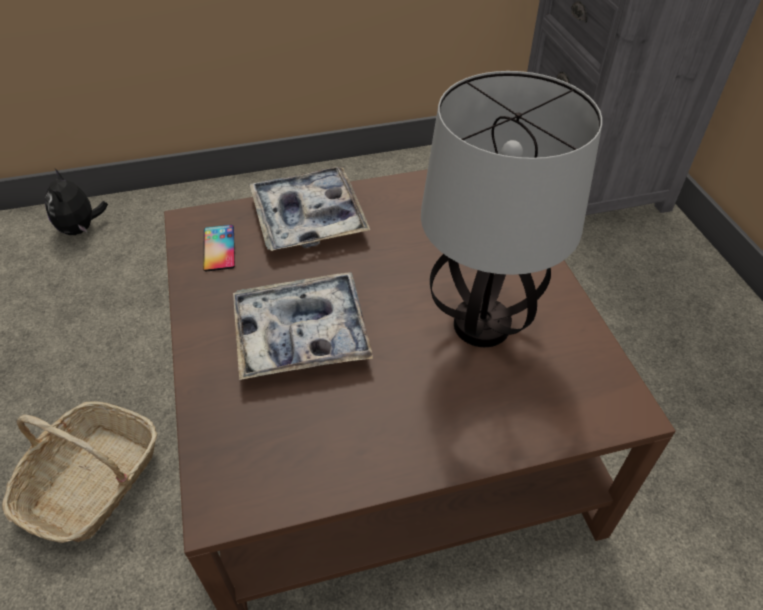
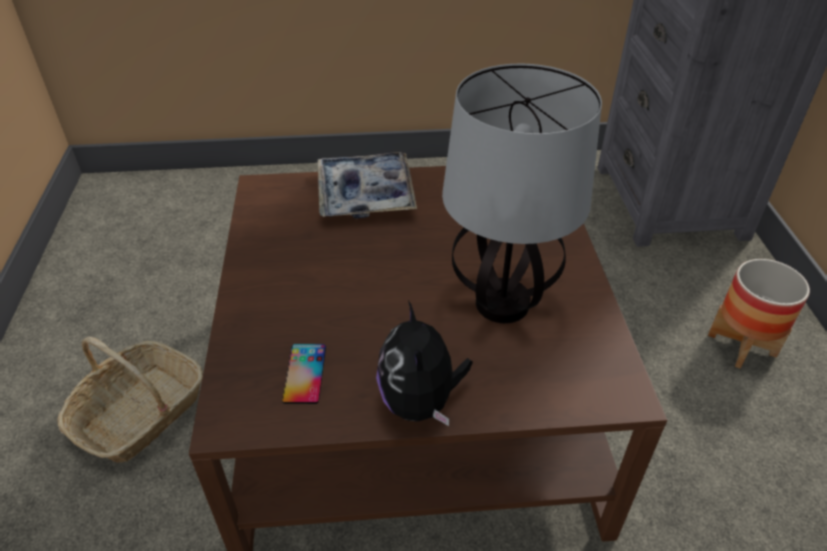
camera: 10 degrees right, 5 degrees down
plush toy [45,169,108,235] -> plush toy moved to [376,301,473,426]
phone [203,225,235,272] -> phone moved to [282,344,326,404]
tray [233,273,373,380] -> none
none -> planter [708,259,810,368]

